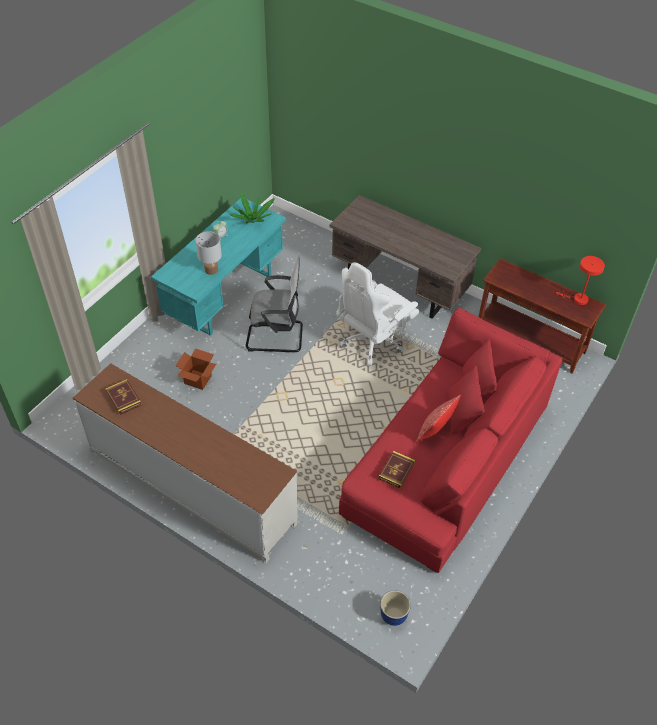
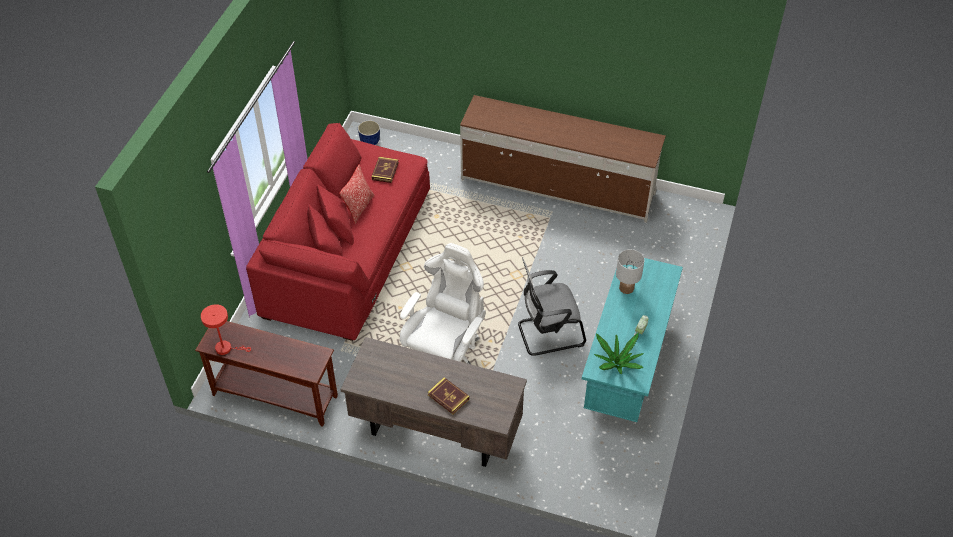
camera: 165 degrees right, 0 degrees up
book [105,379,142,415] -> book moved to [428,377,470,414]
cardboard box [176,348,216,390] -> none

